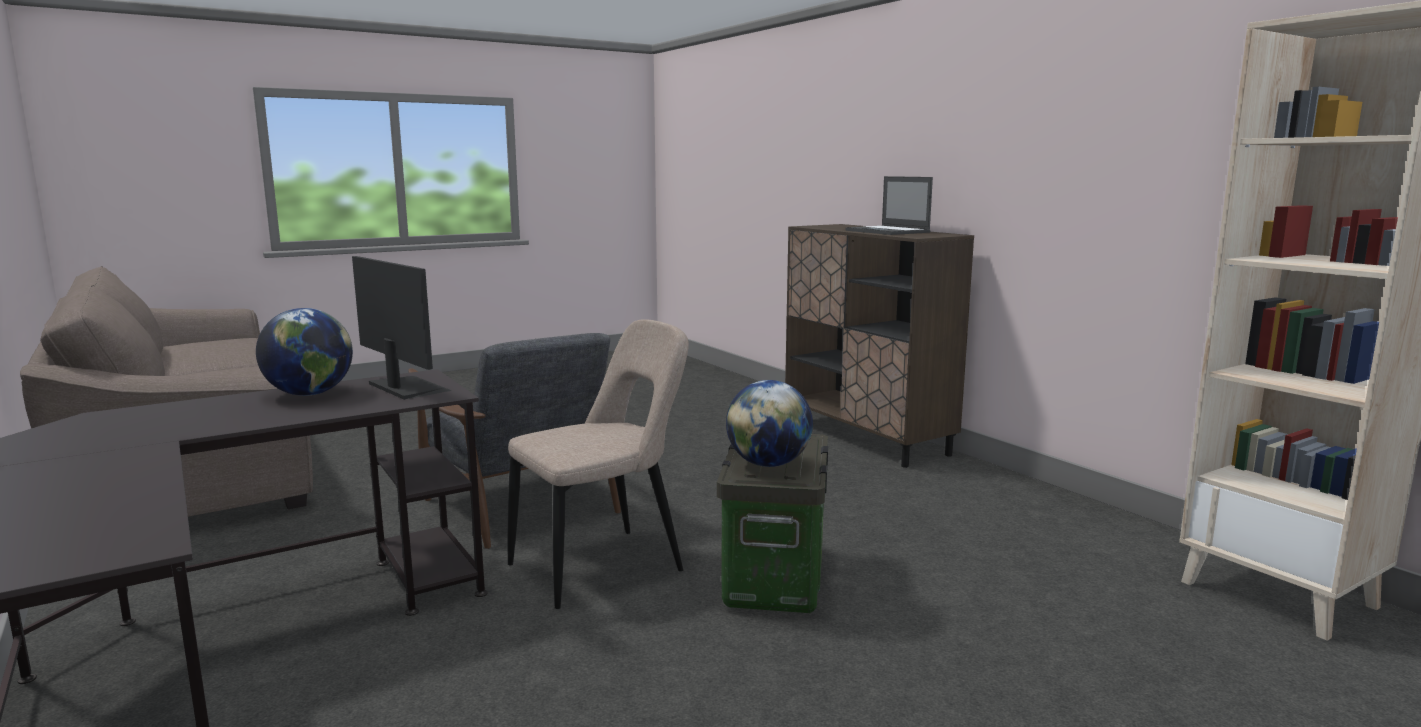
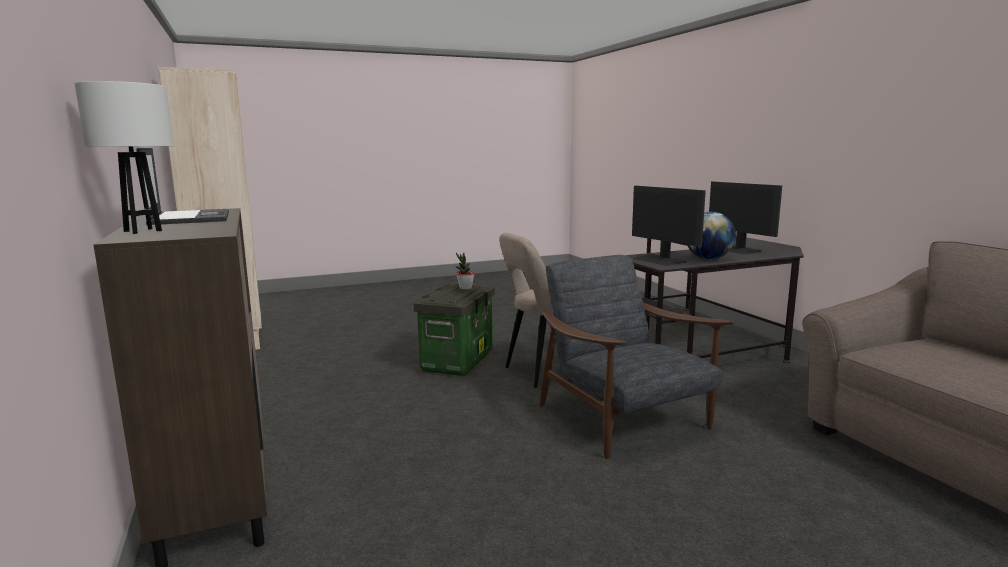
camera: 170 degrees left, 0 degrees up
globe [726,380,813,467] -> potted plant [455,253,475,290]
none -> white table lamp [75,81,174,234]
none -> monitor [709,182,782,254]

